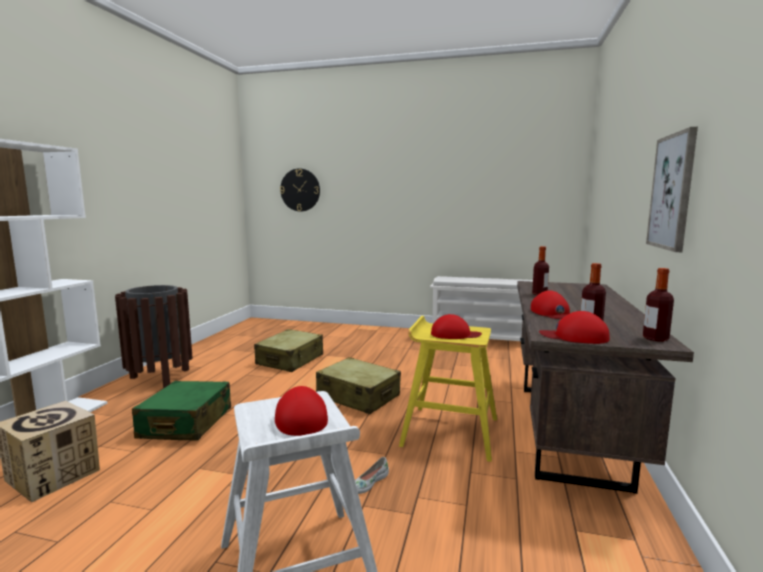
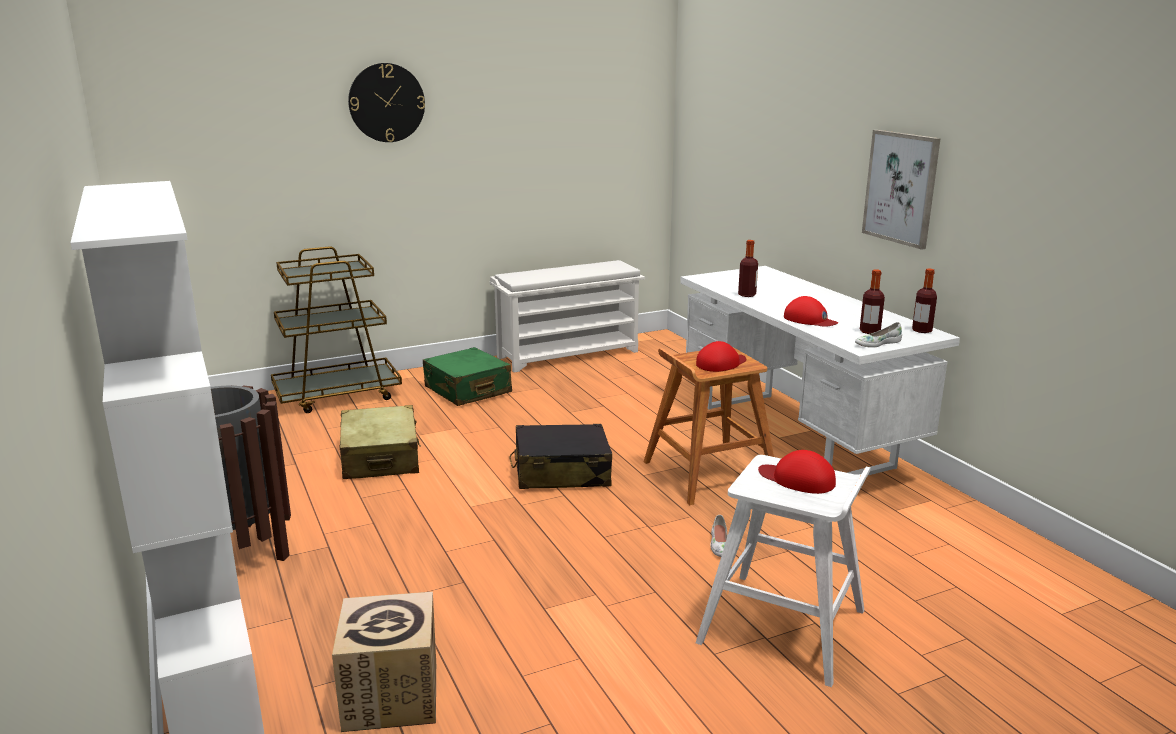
camera: 40 degrees left, 10 degrees up
green suitcase [132,381,231,441] -> green suitcase moved to [423,347,512,406]
wall clock [280,168,320,212] -> wall clock moved to [348,63,425,142]
beige suitcase [316,357,401,414] -> black suitcase [509,424,612,489]
yellow stool [399,316,497,462] -> brown stool [644,347,774,505]
brown desk [517,281,694,494] -> white desk [680,266,960,475]
red cap [539,311,610,344] -> white shoe [855,322,902,348]
none -> brown cart [271,246,402,413]

